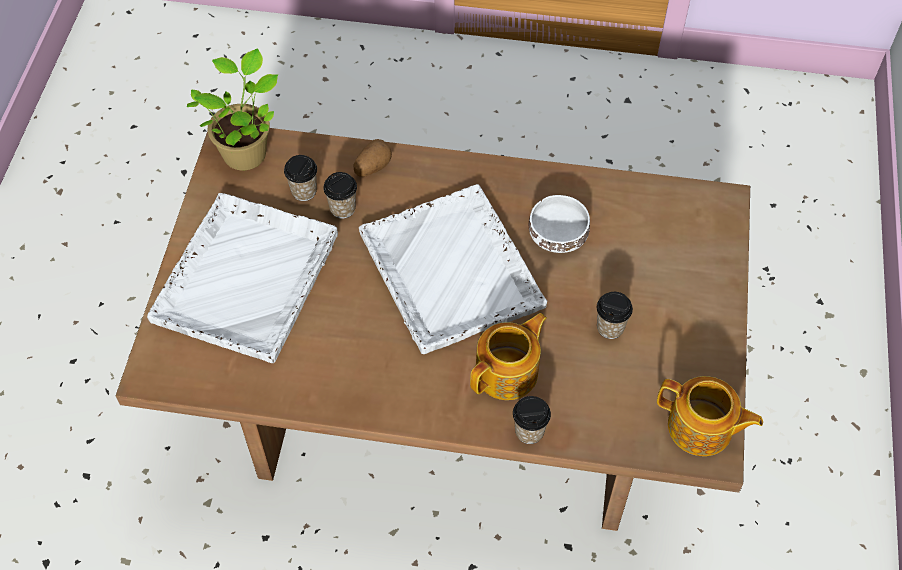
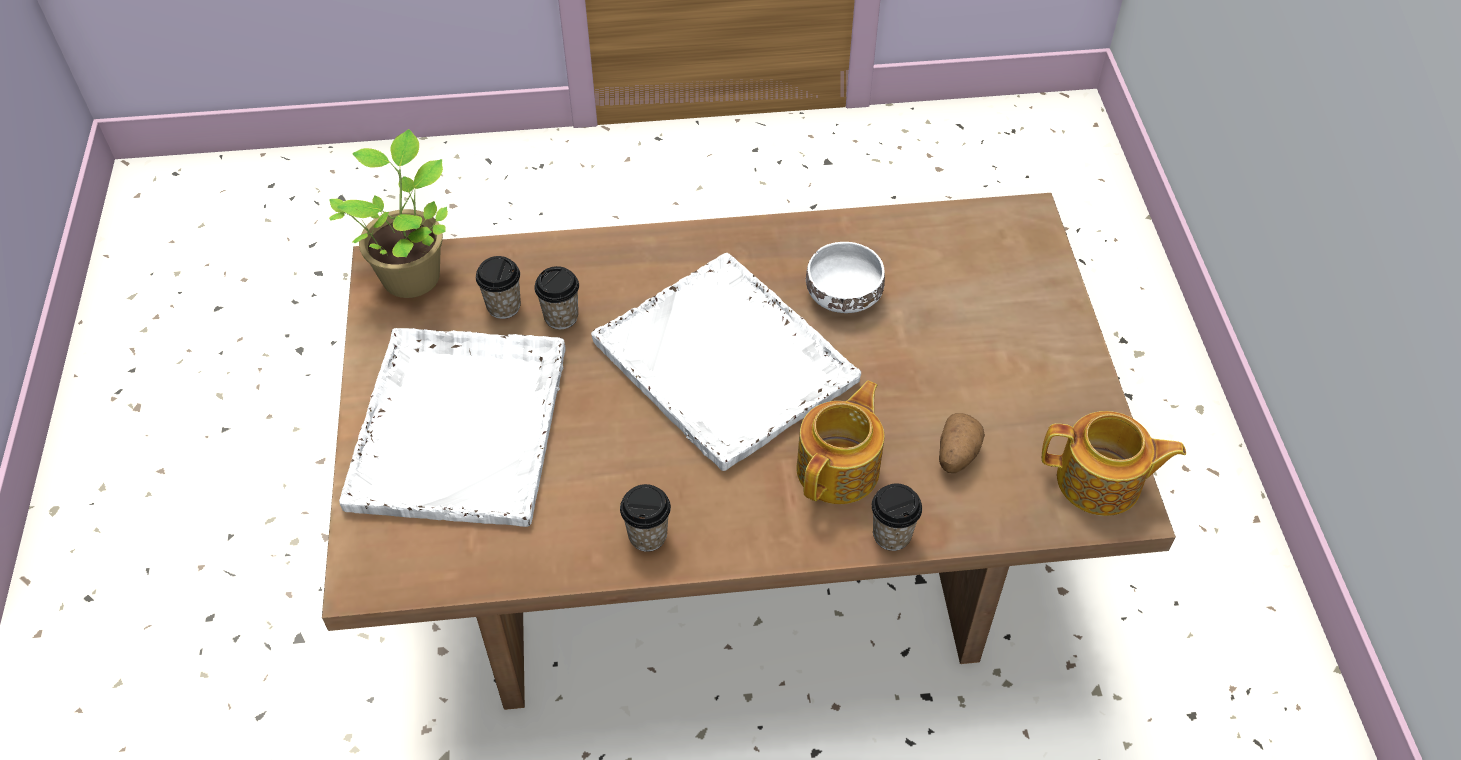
camera: 15 degrees left, 5 degrees down
potato [354,139,392,177] -> potato moved to [939,413,985,473]
cup [597,292,633,339] -> cup moved to [620,484,671,552]

